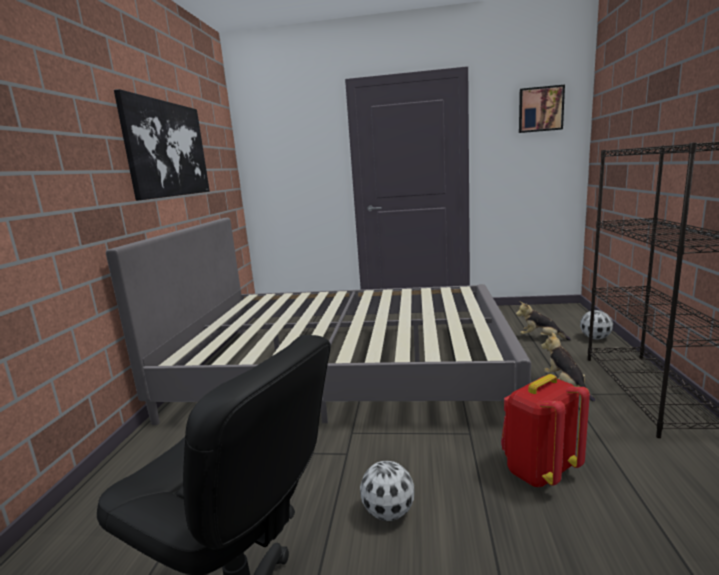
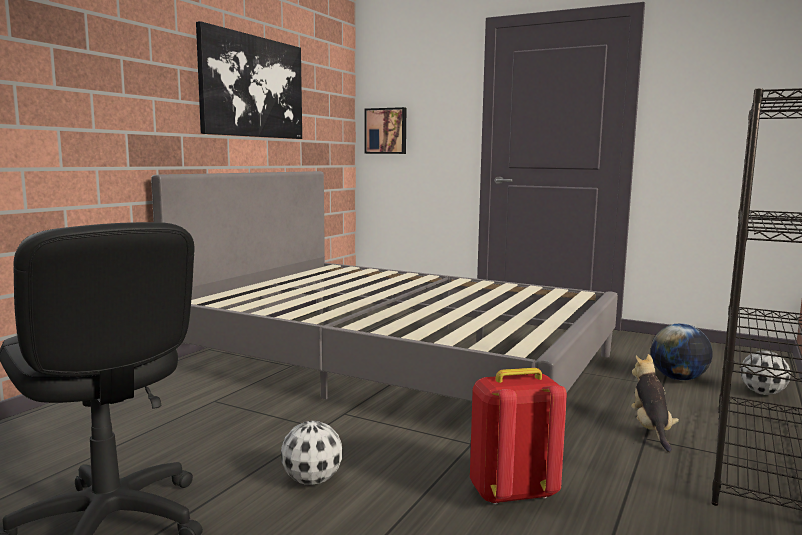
camera: 20 degrees right, 5 degrees down
plush toy [516,301,571,340] -> globe [651,323,712,381]
picture [519,85,565,133] -> picture moved to [365,107,406,154]

